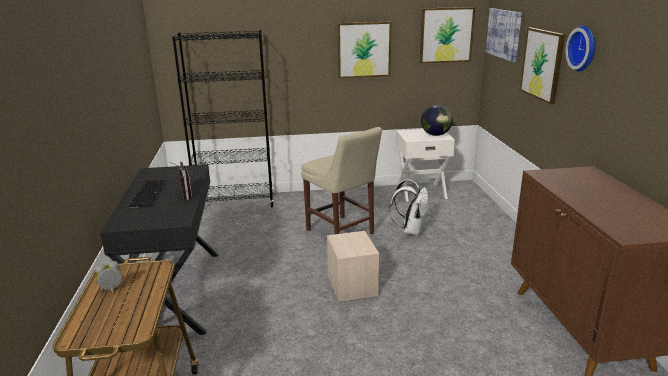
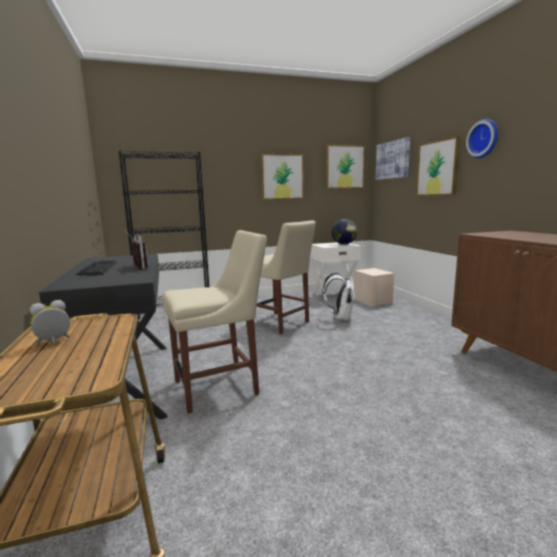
camera: 10 degrees left, 10 degrees down
beige storage box [327,231,379,302] -> beige storage box moved to [354,268,395,307]
none -> beige chair [162,230,267,414]

